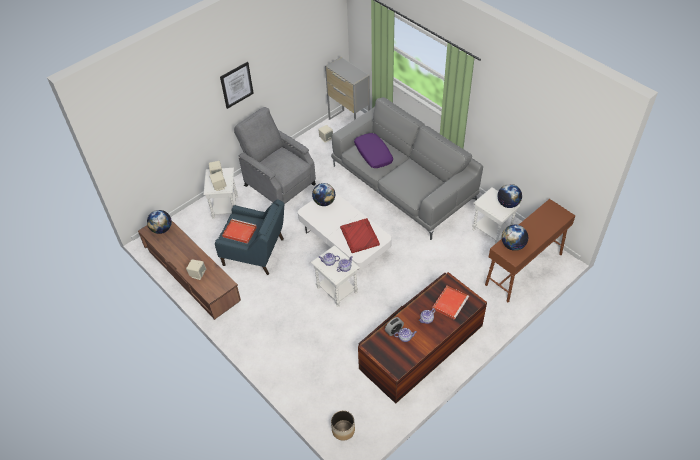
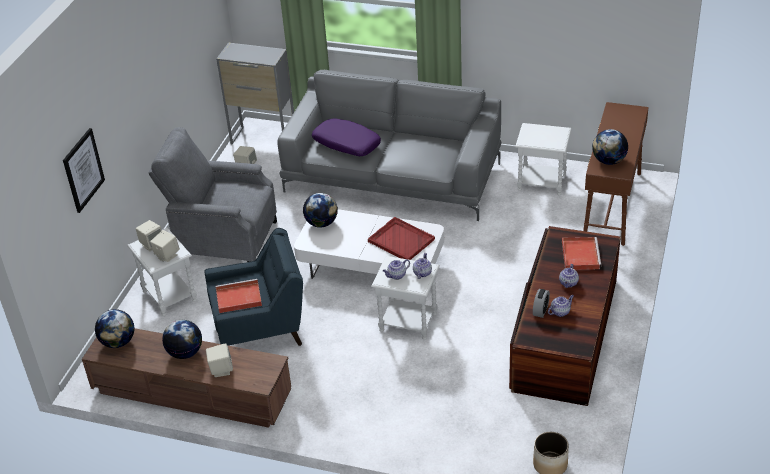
camera: 30 degrees left, 10 degrees down
picture [220,62,254,109] -> picture moved to [63,128,105,213]
globe [497,184,522,208] -> globe moved to [162,320,202,359]

